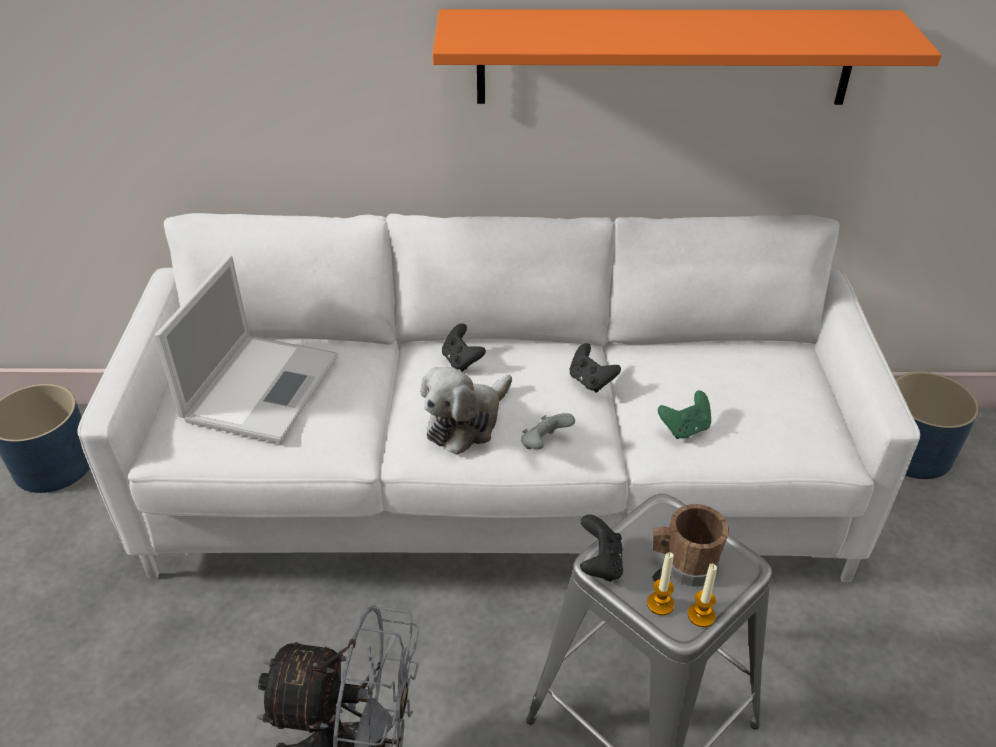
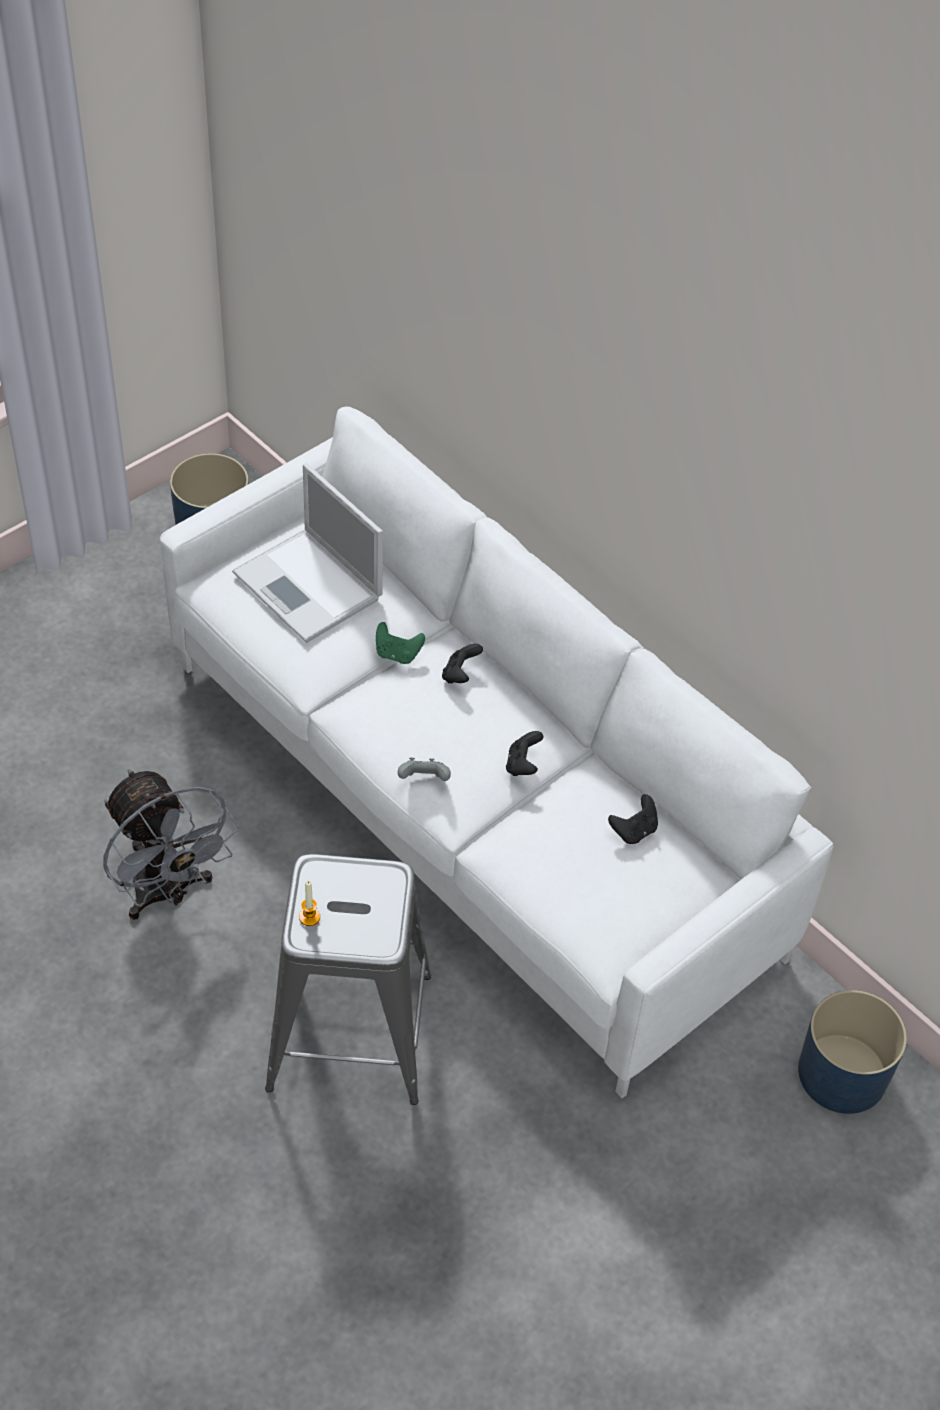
camera: 45 degrees right, 10 degrees up
laptop [154,255,338,443] -> laptop turned 75 degrees clockwise [232,463,383,643]
plush toy [420,367,512,455] -> none
orange shelf [432,9,941,105] -> none
black game controller [580,514,623,582] -> black game controller moved to [608,794,658,844]
brown mug [653,504,729,586] -> none
green game controller [658,390,711,439] -> green game controller moved to [376,622,425,664]
candle [688,564,717,627] -> none

